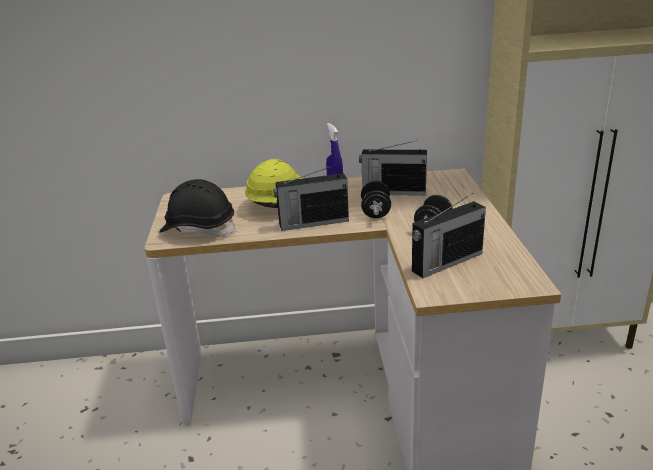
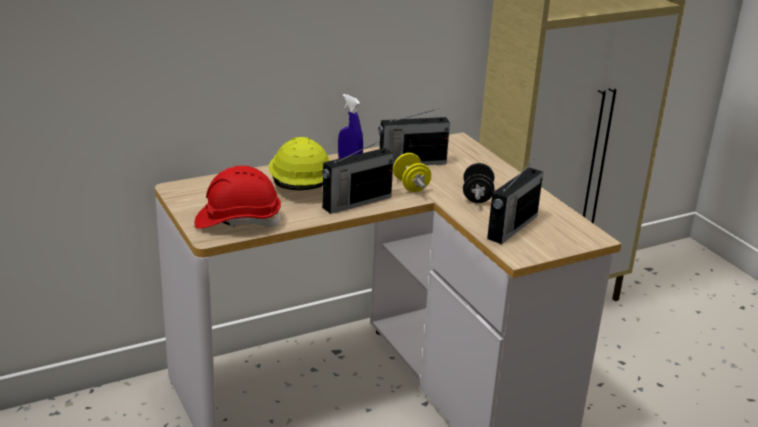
camera: 25 degrees left, 0 degrees up
black hard hat [159,179,236,237] -> red hard hat [194,165,282,229]
black dumbbell [361,181,391,218] -> yellow dumbbell [393,153,431,192]

